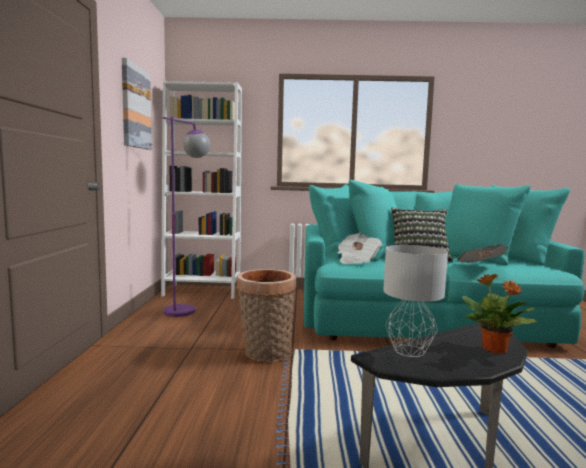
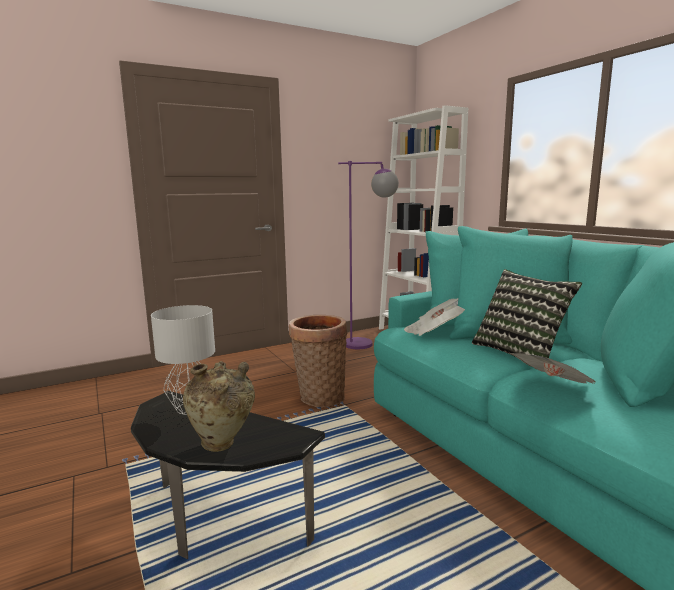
camera: 60 degrees right, 5 degrees up
picture [122,58,152,150] -> none
potted plant [462,274,537,354] -> beige vase [183,361,255,452]

